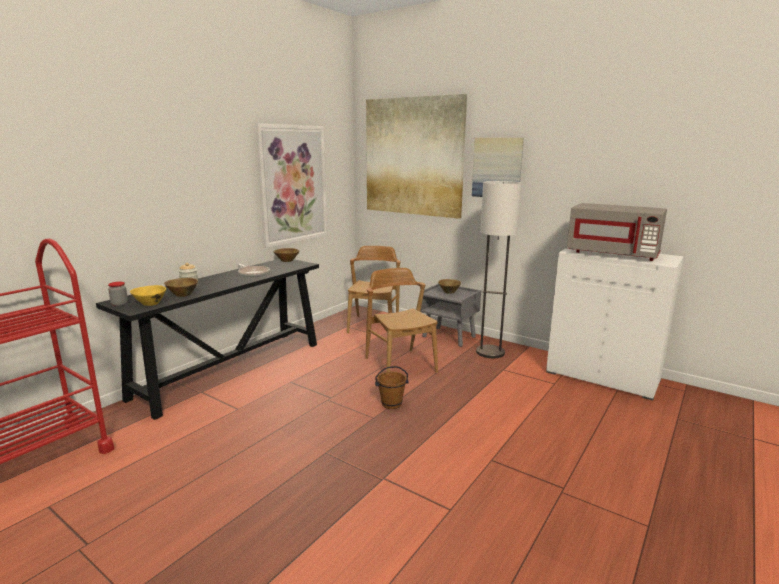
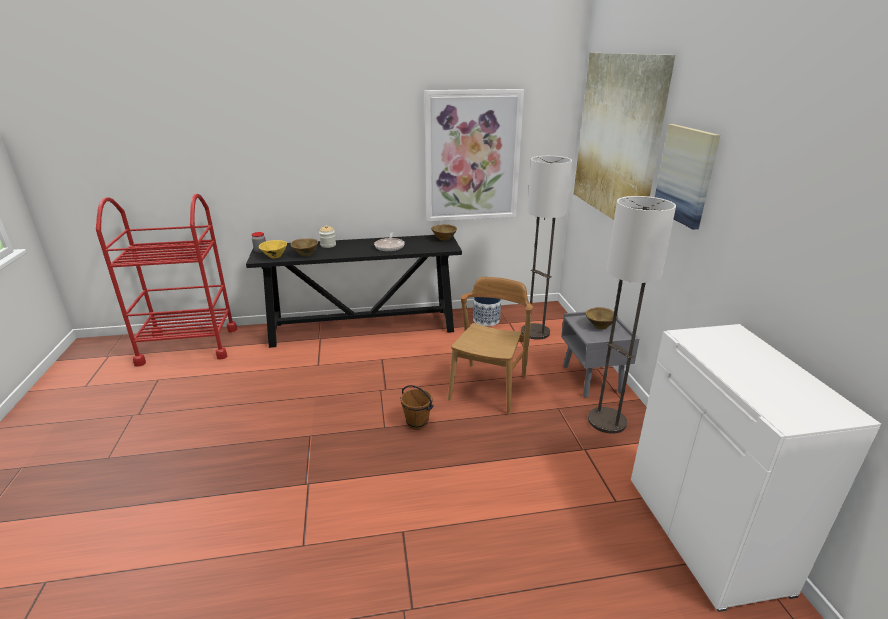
camera: 45 degrees right, 10 degrees up
brown chair [347,246,401,334] -> floor lamp [521,156,572,340]
grey microwave [567,203,667,261] -> none
none -> planter [473,297,501,326]

